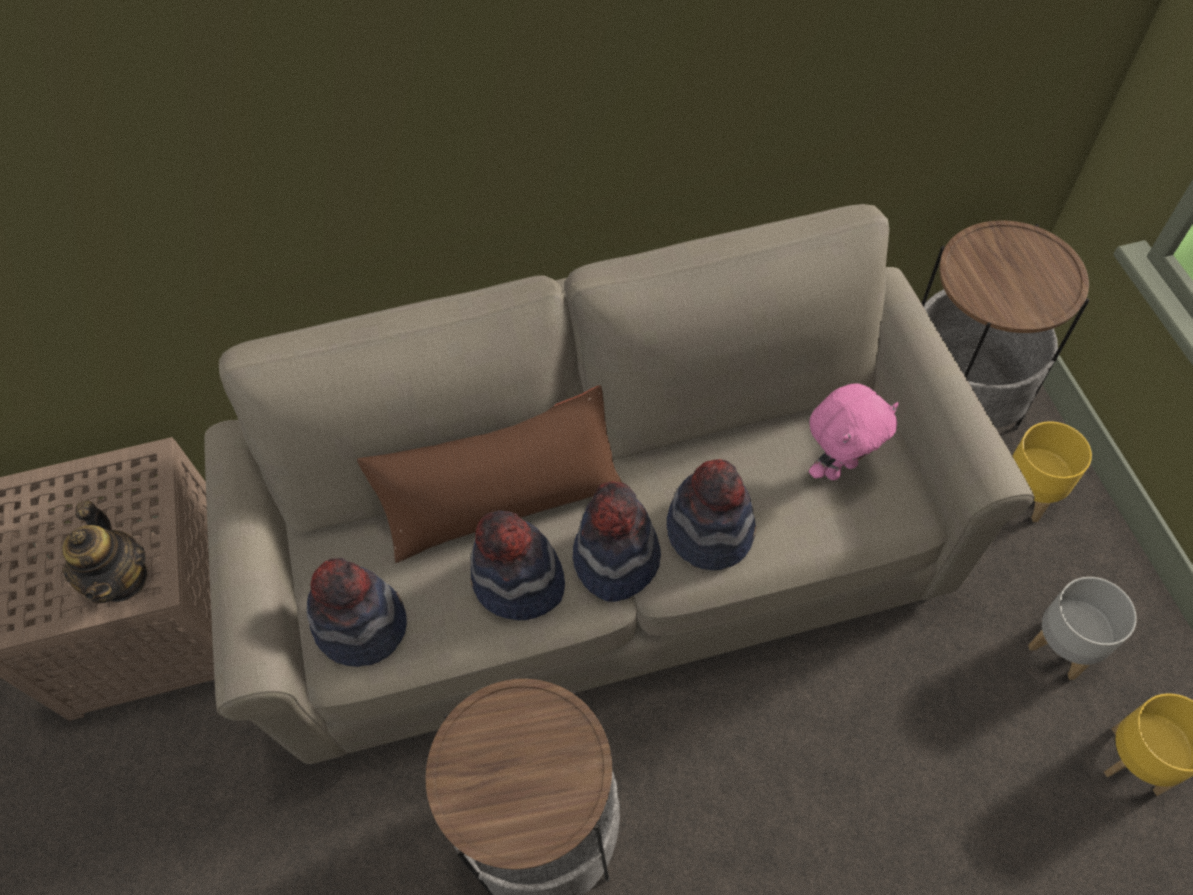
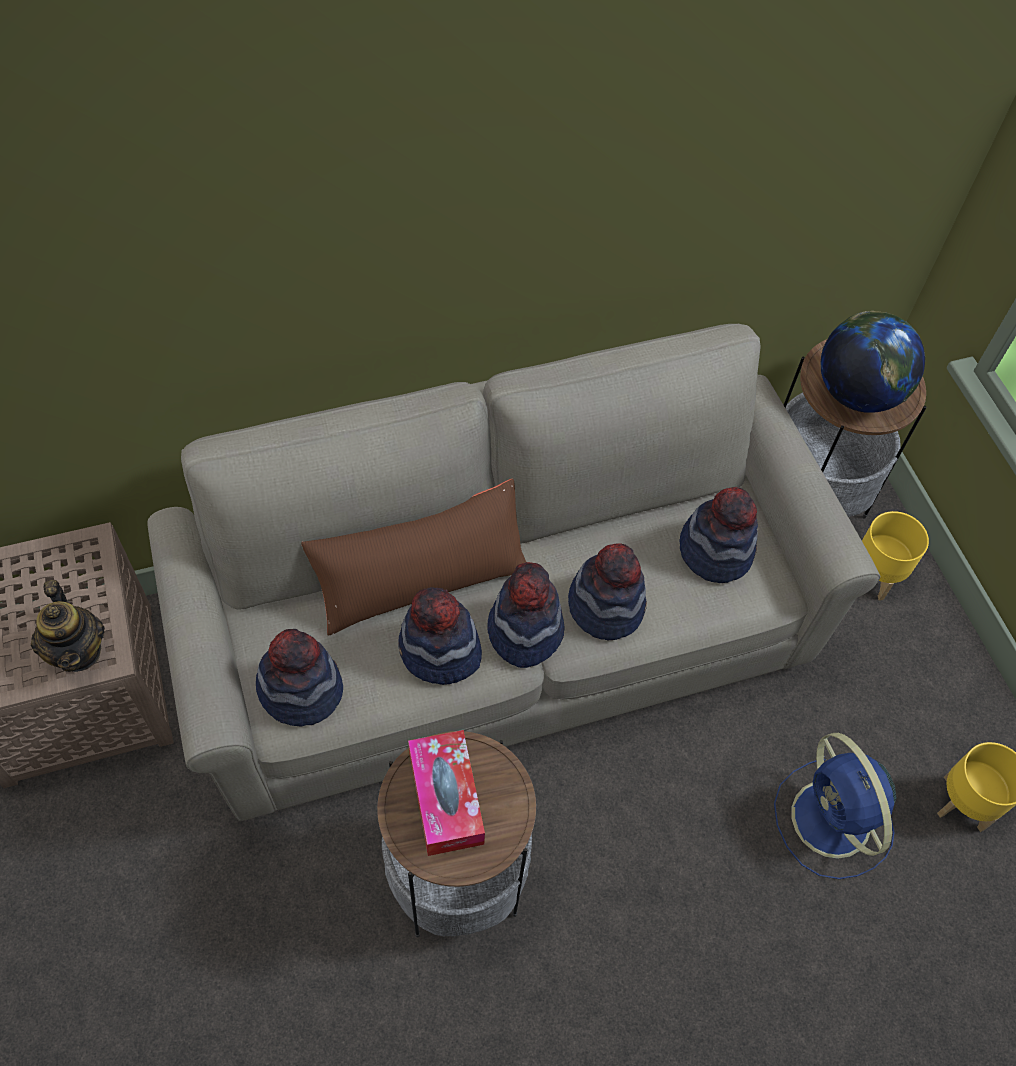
camera: 10 degrees left, 0 degrees up
pink plush toy [809,383,899,480] -> hat [679,487,758,583]
grey planter [1028,577,1137,680] -> none
none -> tissue box [408,730,485,856]
none -> blue fan [774,733,897,879]
none -> globe [821,311,925,413]

